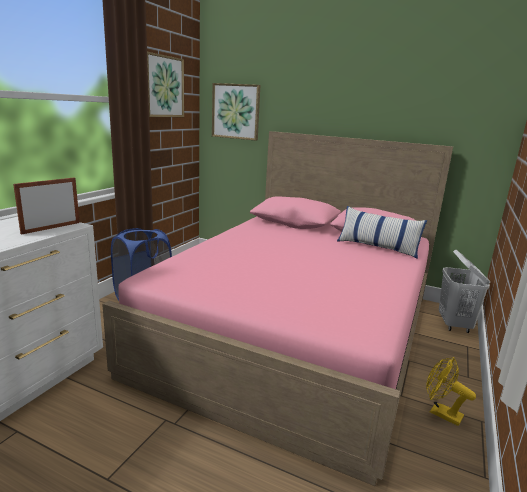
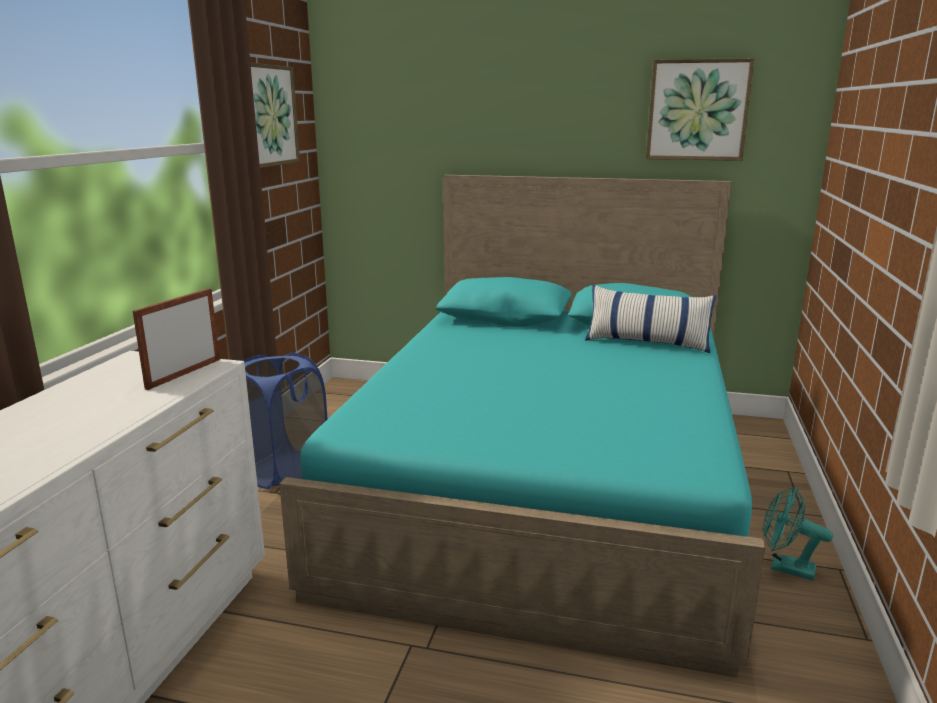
camera: 10 degrees left, 0 degrees up
pink bed [102,131,453,486] -> turquoise bed [279,175,765,677]
picture [212,83,260,141] -> picture moved to [646,58,755,161]
yellow fan [426,357,476,426] -> turquoise fan [763,486,833,581]
white laundry basket [439,250,490,333] -> none

